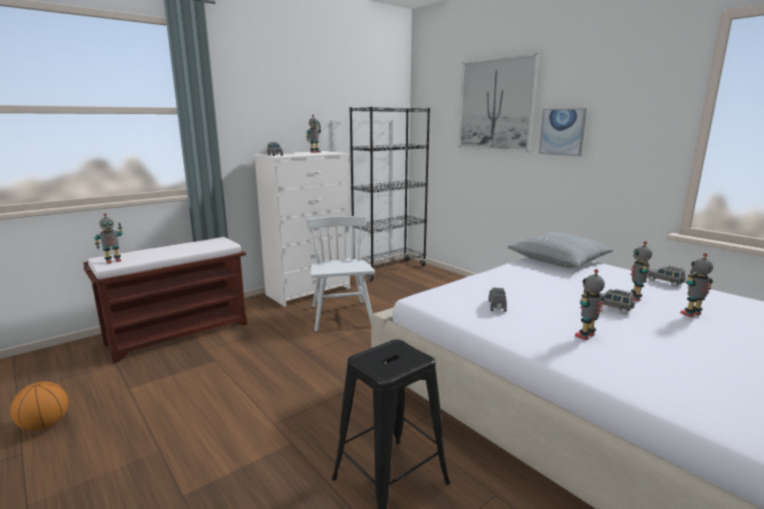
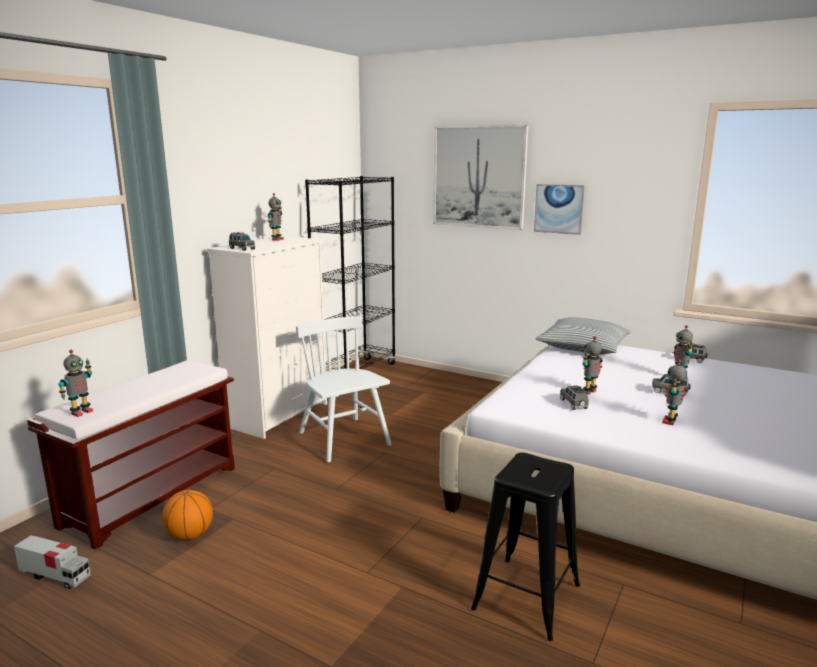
camera: 20 degrees left, 0 degrees up
basketball [10,381,68,431] -> basketball moved to [162,490,213,540]
toy robot [680,253,713,317] -> toy robot moved to [583,336,603,395]
none -> toy truck [14,535,91,589]

